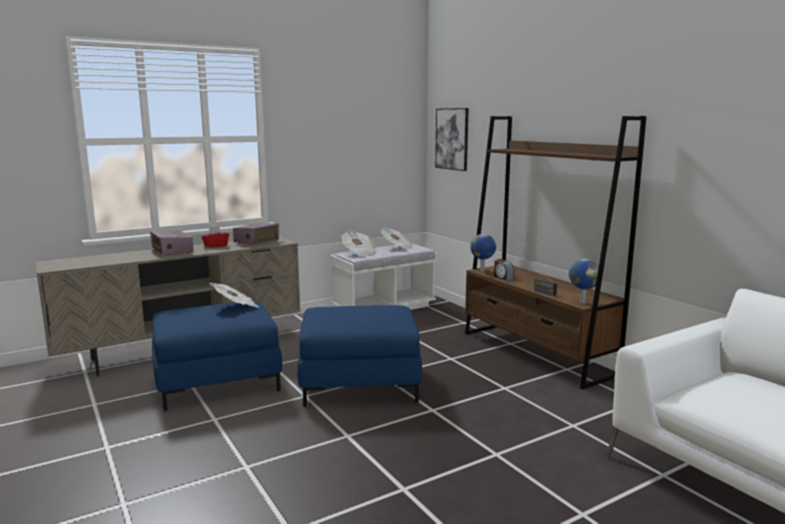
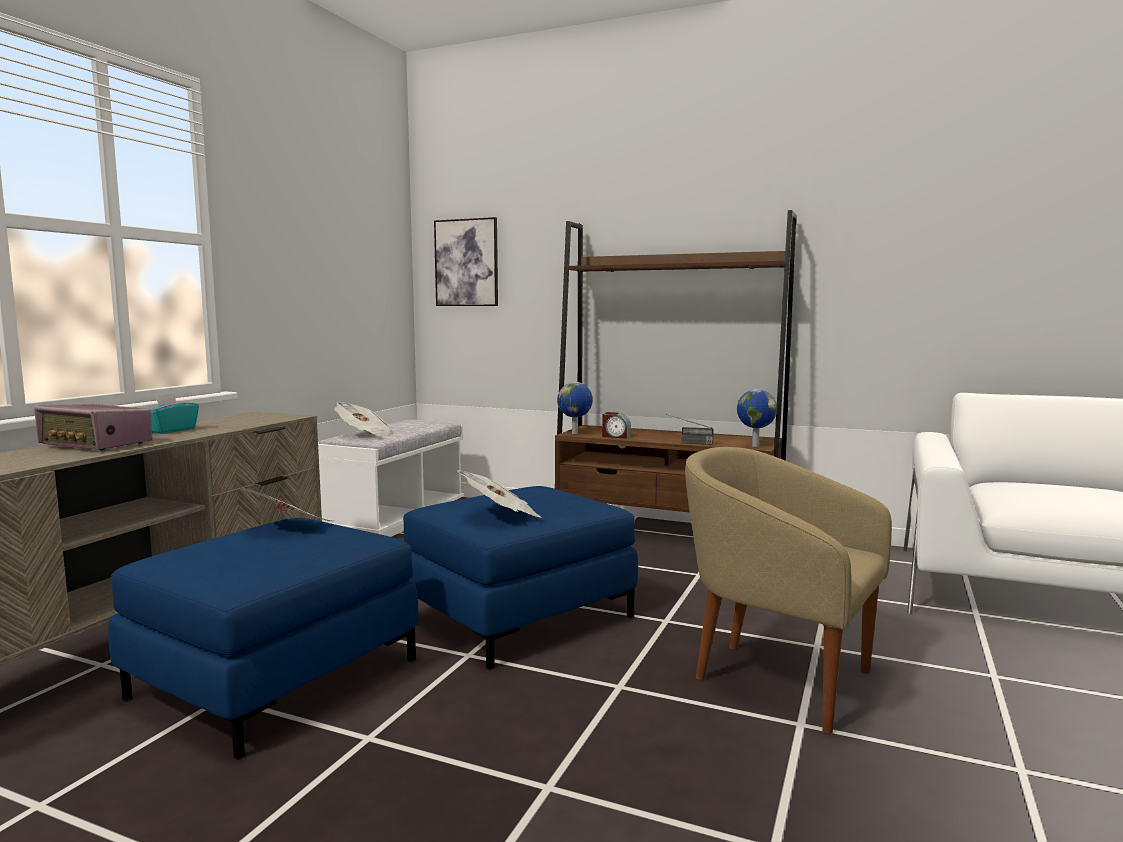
camera: 35 degrees left, 5 degrees down
red tissue box [201,226,229,248] -> turquoise tissue box [150,393,199,434]
radio [233,223,279,245] -> none
newspaper [381,227,413,250] -> newspaper moved to [457,470,543,518]
none -> beige armchair [685,447,892,734]

